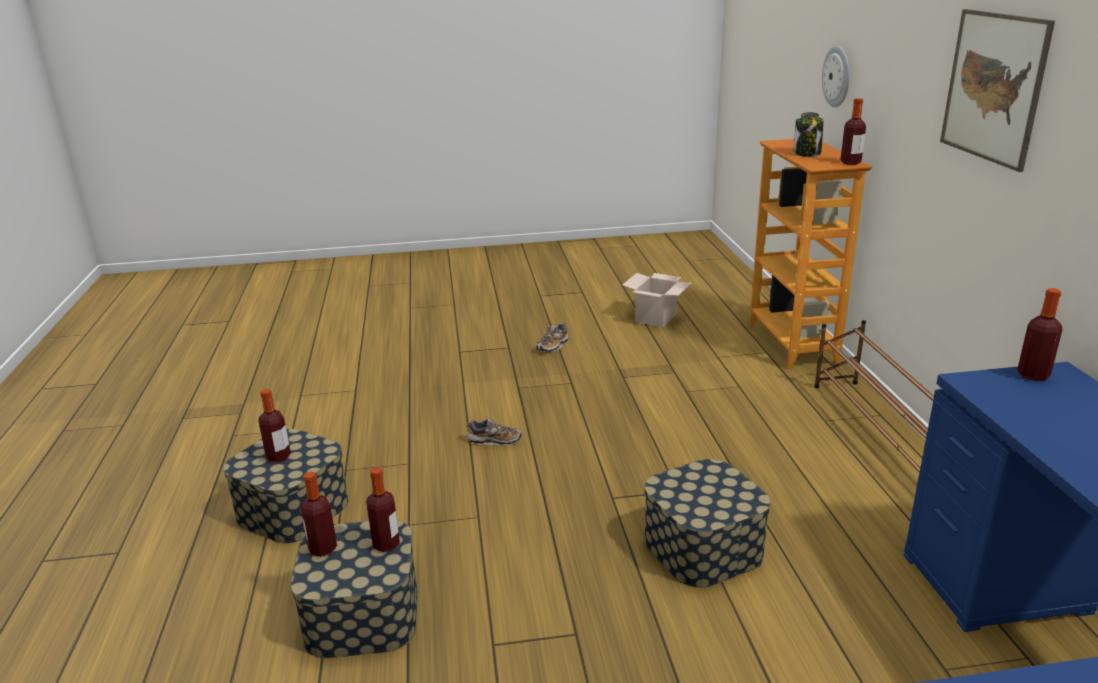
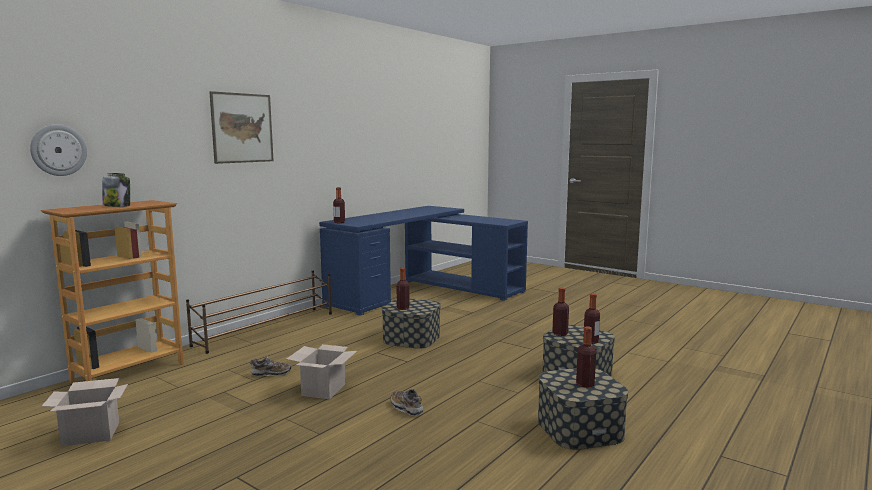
camera: 135 degrees left, 15 degrees down
shoe [536,323,569,352] -> shoe moved to [250,357,291,376]
bottle [840,98,866,165] -> bottle moved to [397,268,410,310]
none -> cardboard box [287,344,357,399]

